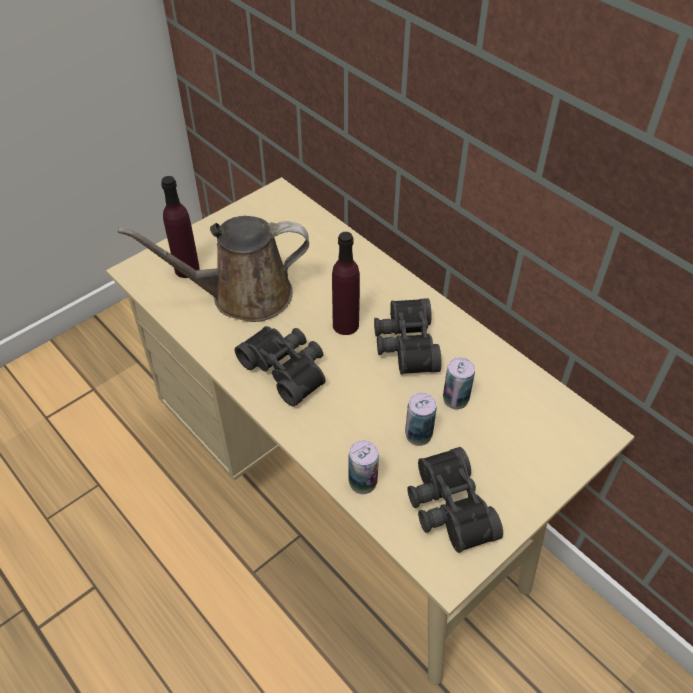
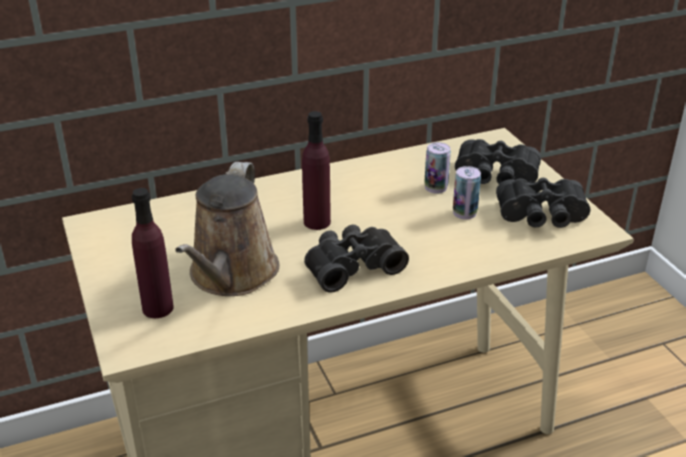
camera: 70 degrees left, 15 degrees down
can [348,440,379,494] -> none
black binoculars [374,298,442,375] -> black binoculars moved to [455,139,541,184]

